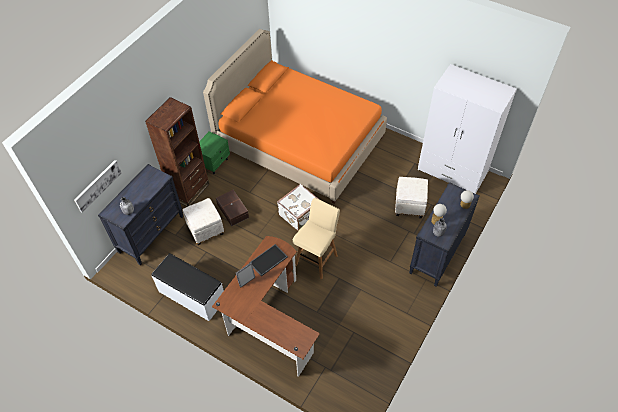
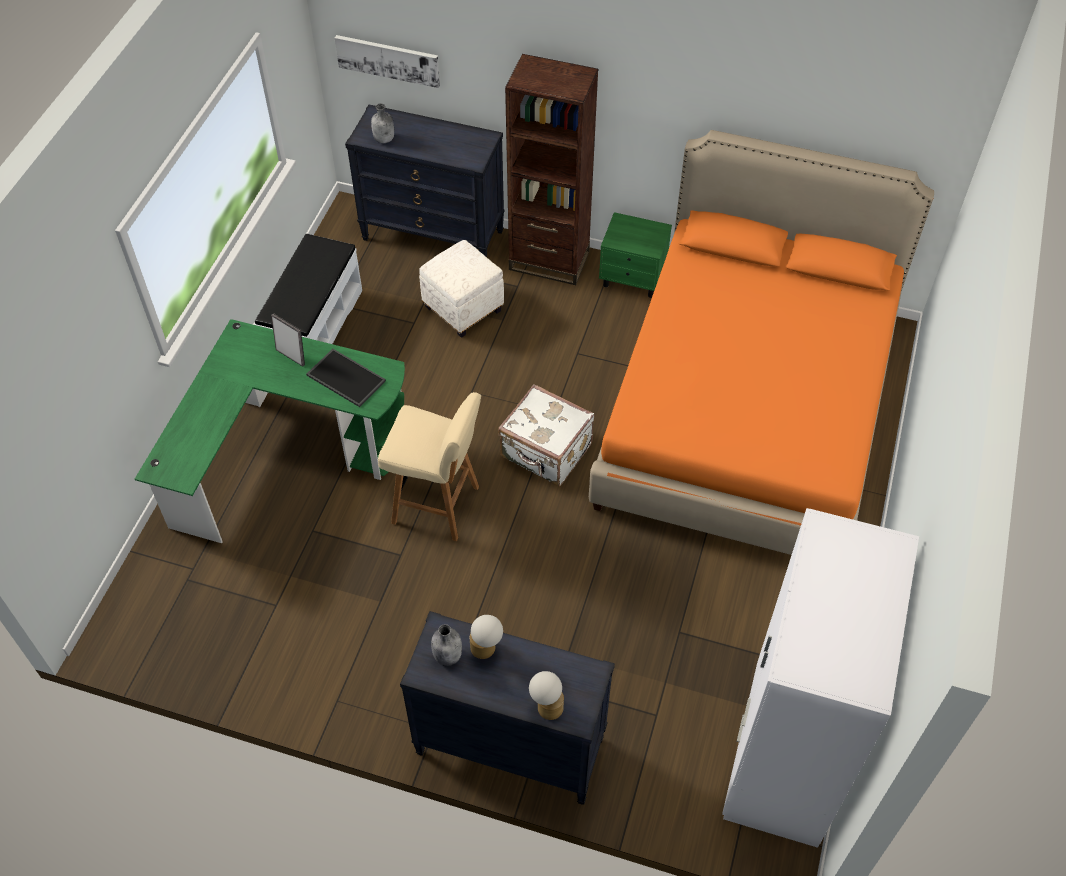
camera: 75 degrees right, 0 degrees up
brown desk [212,236,320,377] -> green desk [135,319,405,543]
brown storage box [216,190,249,226] -> none
white ottoman [395,177,428,218] -> none

